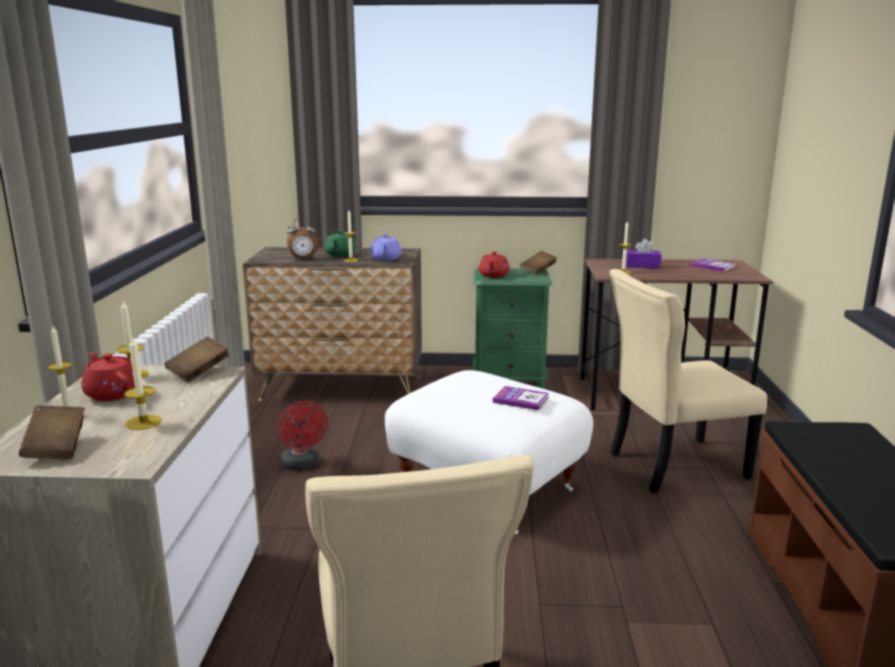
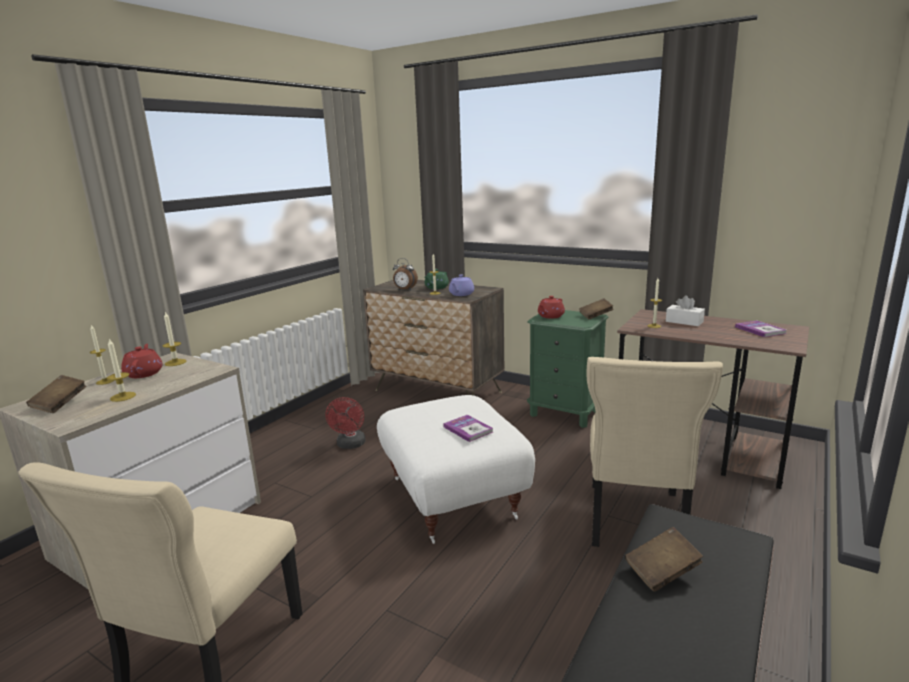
camera: 30 degrees right, 0 degrees up
brown book [165,336,230,382] -> brown book moved to [625,527,703,592]
beige chair [609,269,767,493] -> beige chair turned 90 degrees counterclockwise [587,357,723,547]
purple tissue box [626,238,661,269] -> white tissue box [666,295,705,326]

